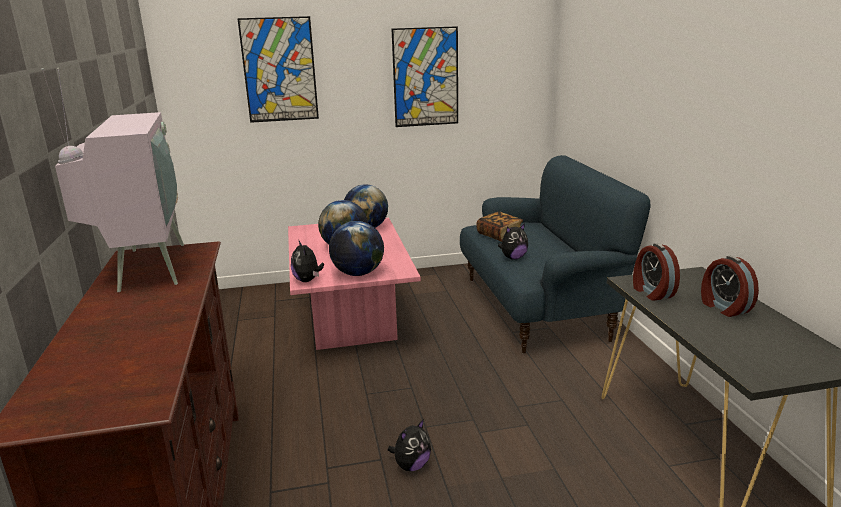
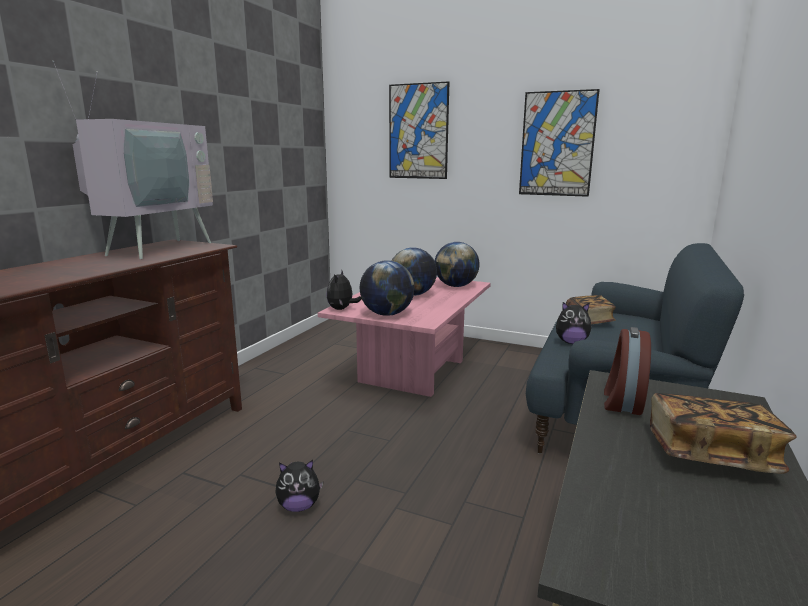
camera: 35 degrees right, 5 degrees down
alarm clock [701,256,759,317] -> book [650,393,797,474]

